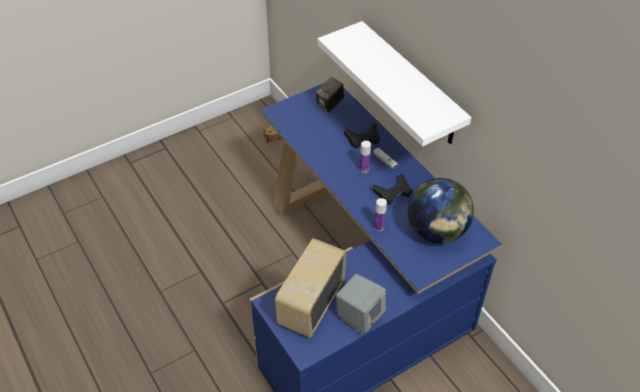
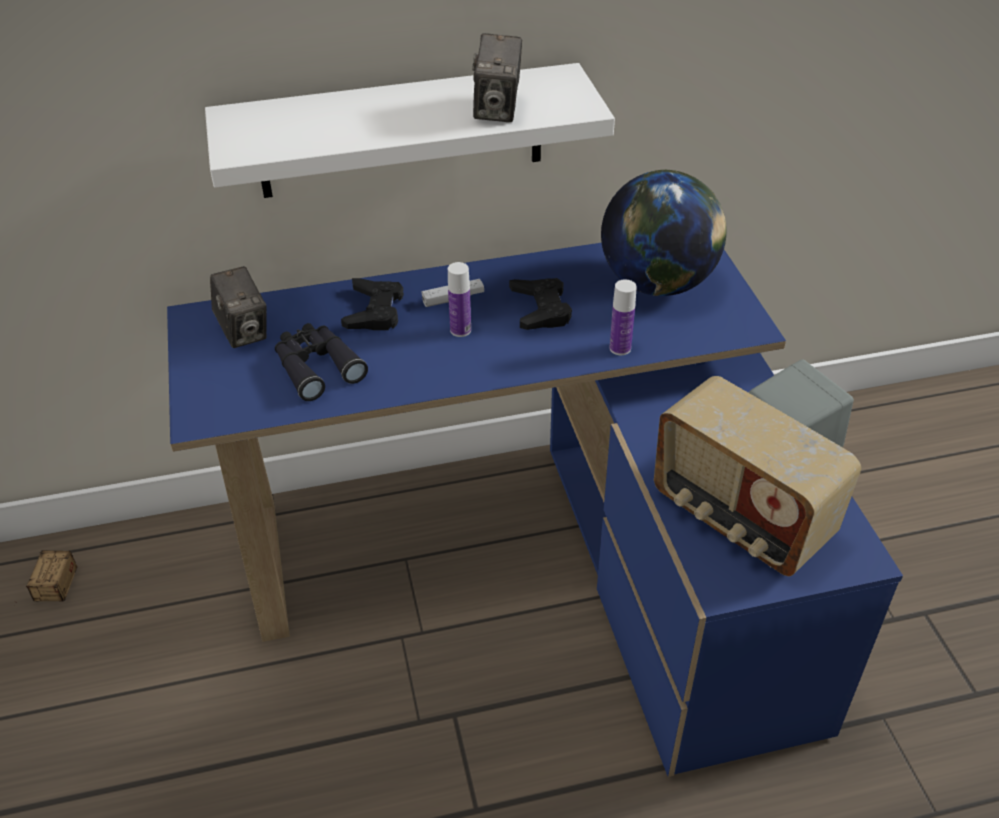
camera: 70 degrees left, 5 degrees down
none -> black binoculars [275,323,368,401]
none -> camera [472,33,522,122]

